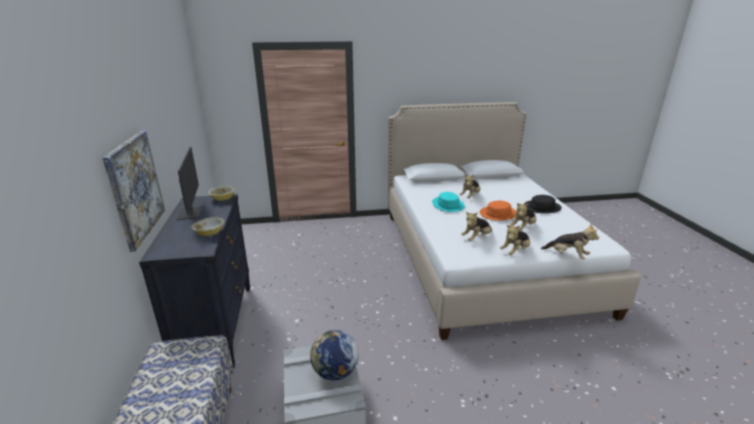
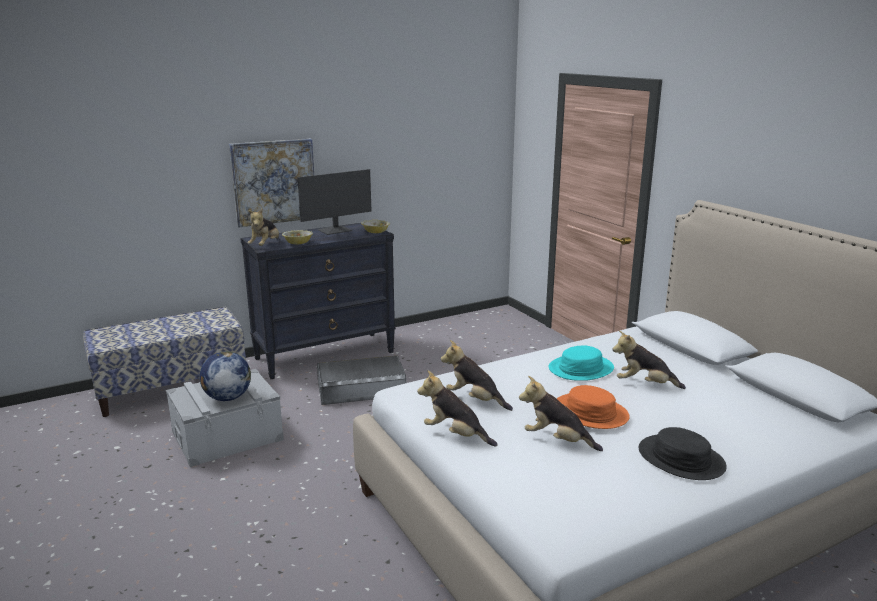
camera: 70 degrees right, 5 degrees down
plush toy [541,223,599,259] -> plush toy moved to [248,208,279,246]
none -> grey storage box [317,355,406,405]

